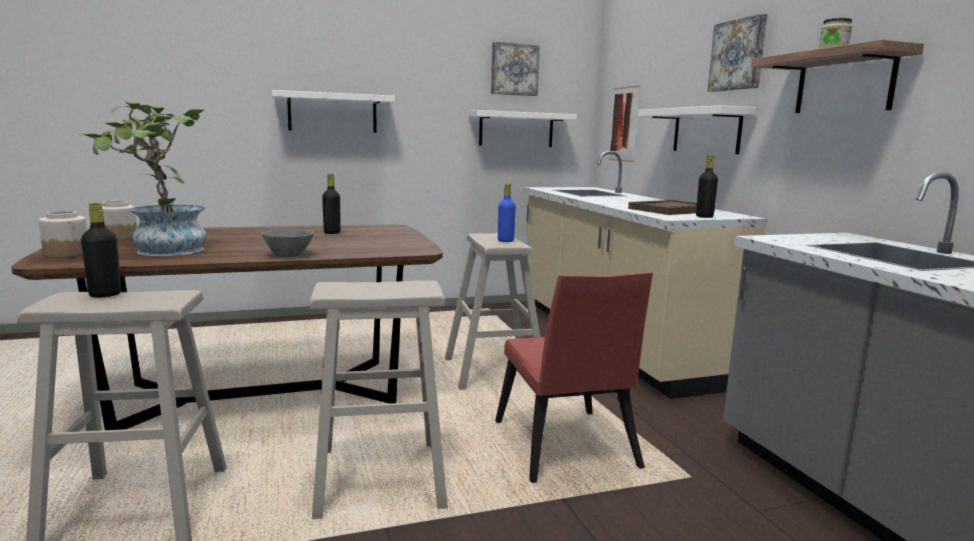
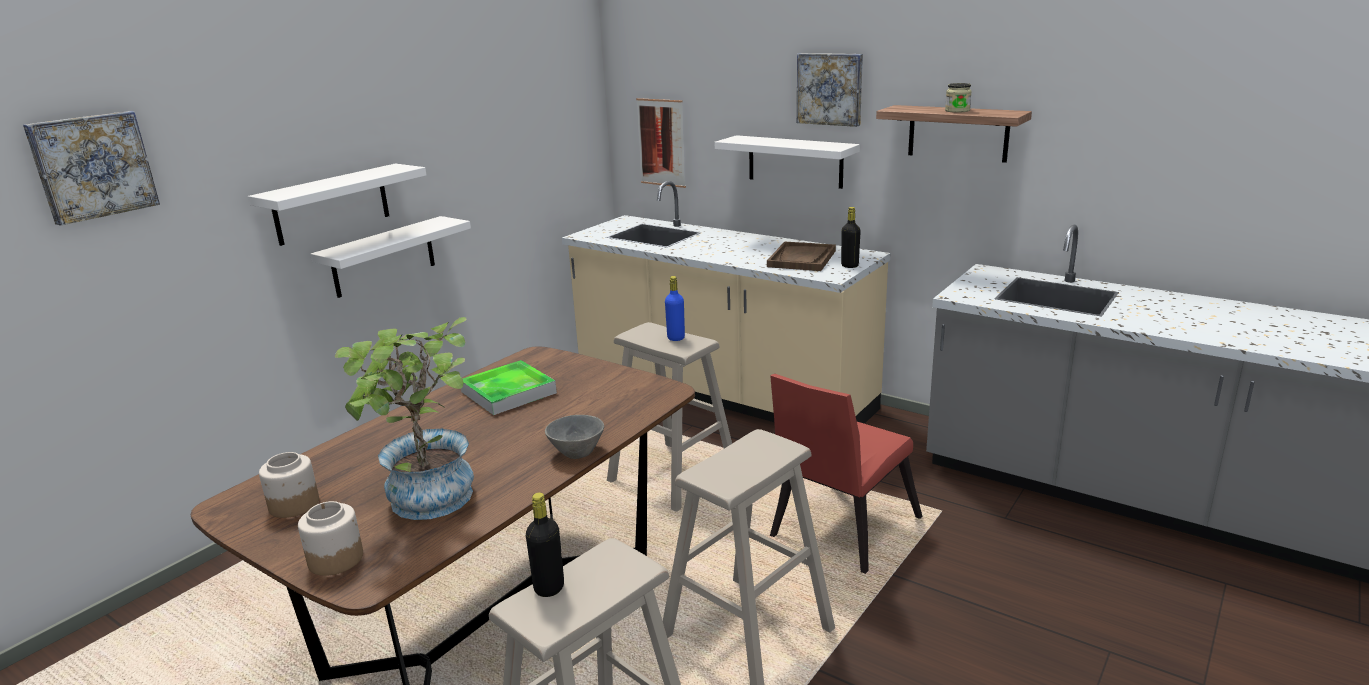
camera: 35 degrees left, 10 degrees up
black bottle [322,174,341,234] -> tray [461,360,557,415]
white shelf [468,110,577,147] -> white shelf moved to [310,216,471,298]
picture [491,42,540,96] -> picture moved to [23,111,160,226]
red chair [495,272,653,483] -> red chair turned 90 degrees clockwise [770,374,922,574]

